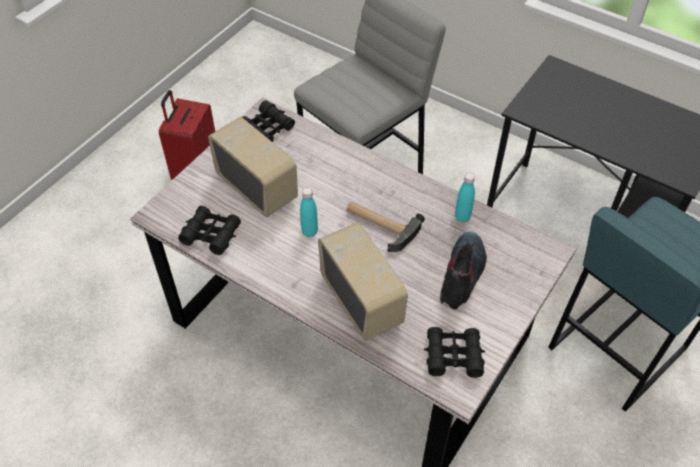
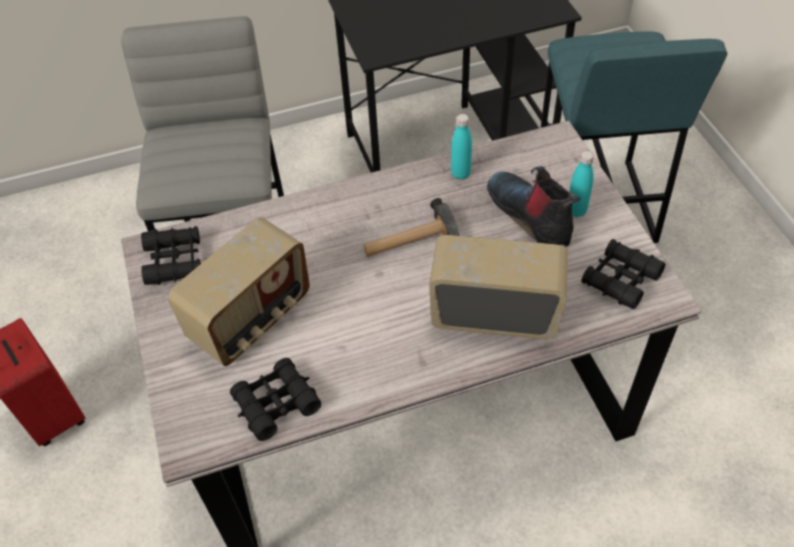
camera: 50 degrees left, 0 degrees up
radio [208,117,298,217] -> radio turned 135 degrees clockwise [168,217,310,366]
turquoise bottle [300,188,318,237] -> turquoise bottle moved to [569,151,594,217]

